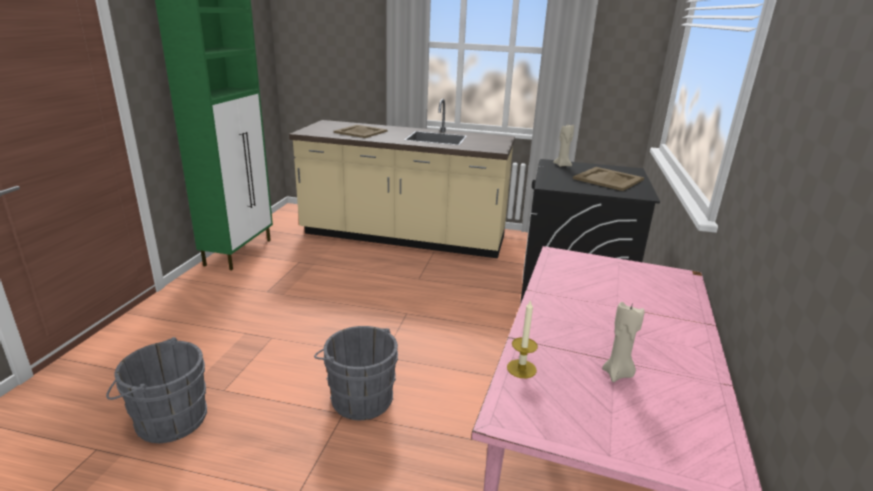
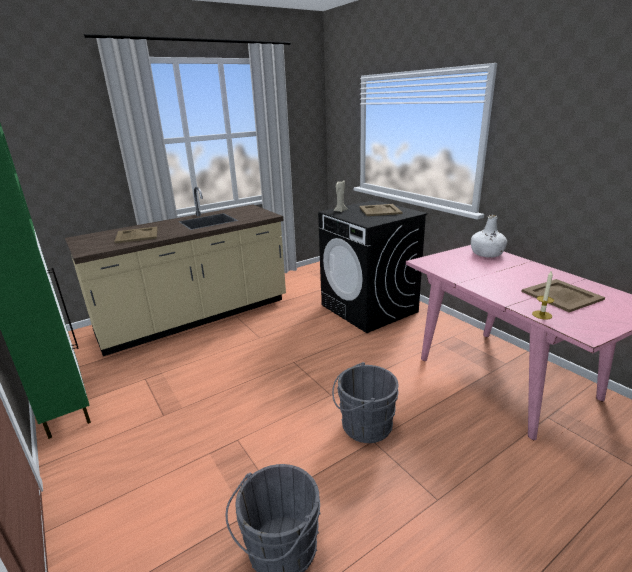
camera: 45 degrees left, 0 degrees up
beige candle [602,302,645,382] -> beige tray [521,279,605,312]
none -> white bottle [471,215,507,258]

